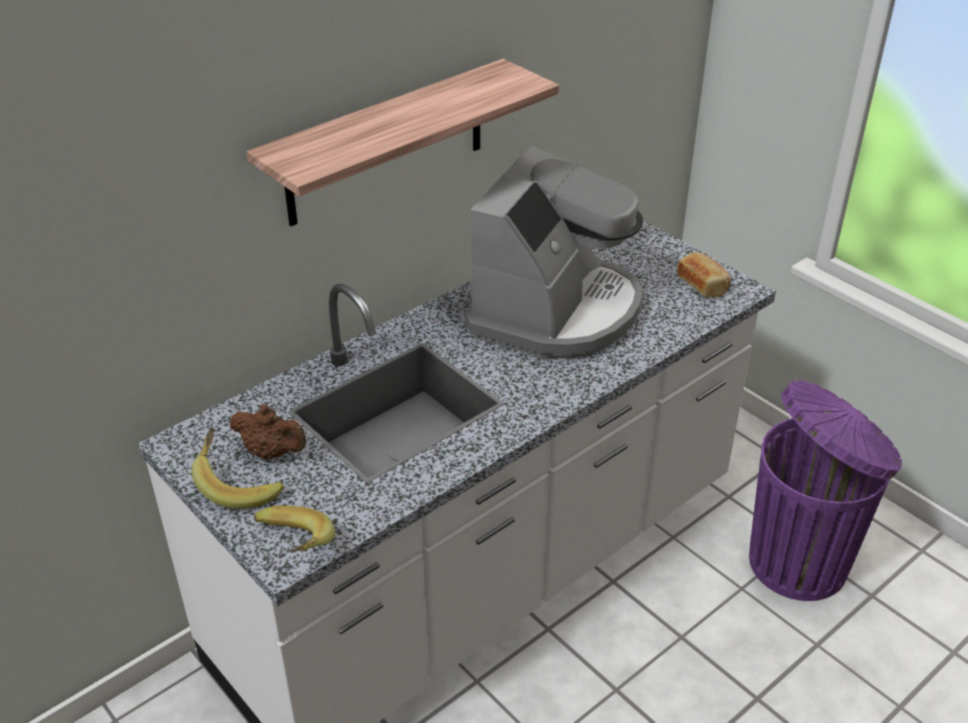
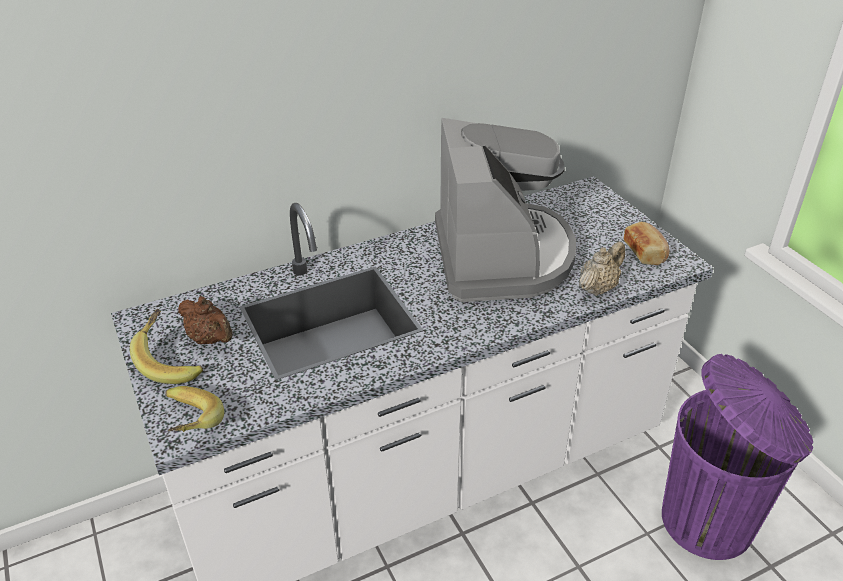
camera: 15 degrees right, 0 degrees up
shelf [246,59,559,226] -> none
coffee machine [465,145,643,359] -> coffee machine turned 45 degrees counterclockwise [435,118,576,302]
none -> beige teapot [579,241,625,296]

